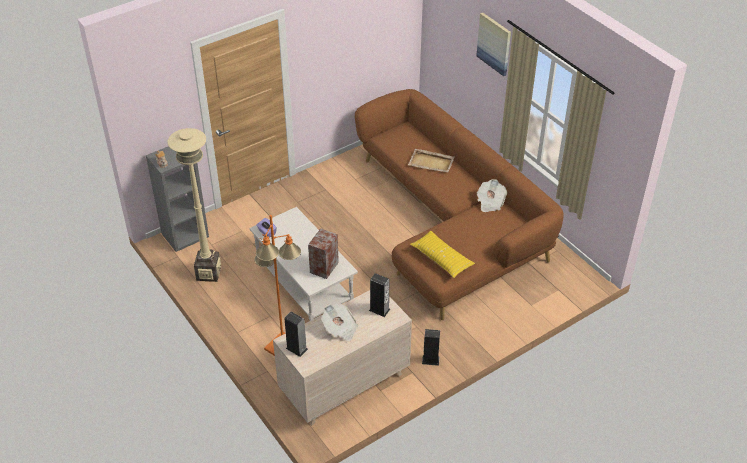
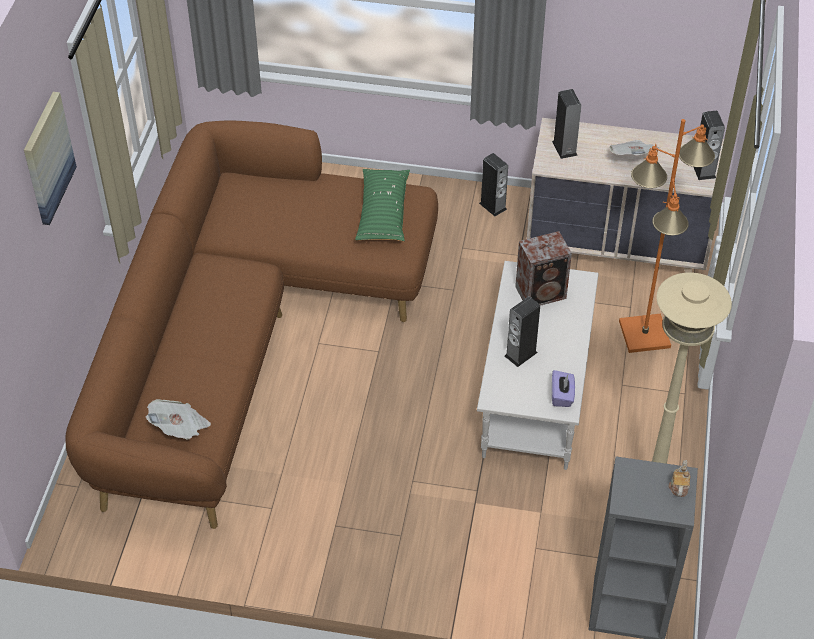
camera: 135 degrees left, 5 degrees up
beige tray [408,149,455,172] -> none
yellow pillow [410,231,475,278] -> green pillow [355,169,410,241]
newspaper [477,179,507,212] -> newspaper moved to [146,399,211,440]
none -> speaker [505,296,540,367]

